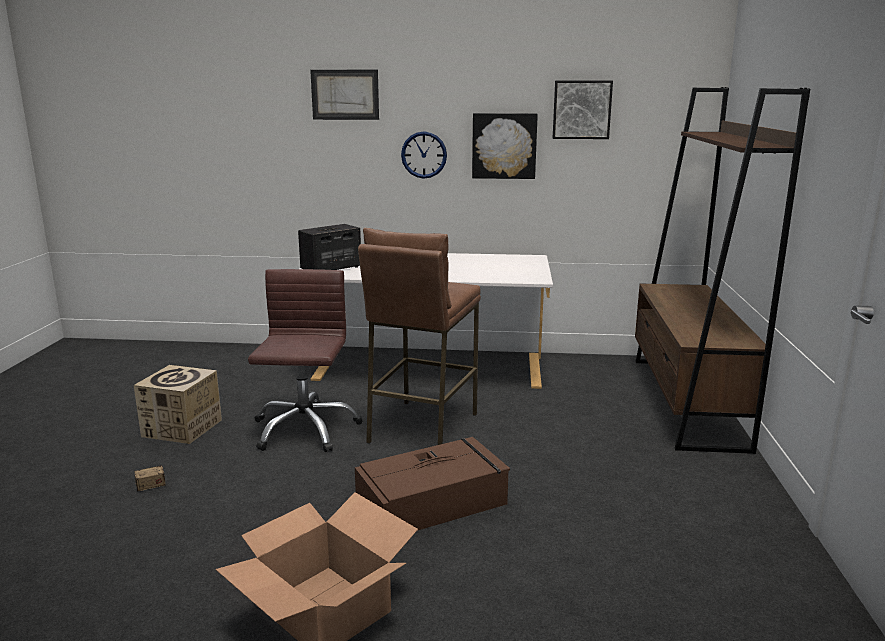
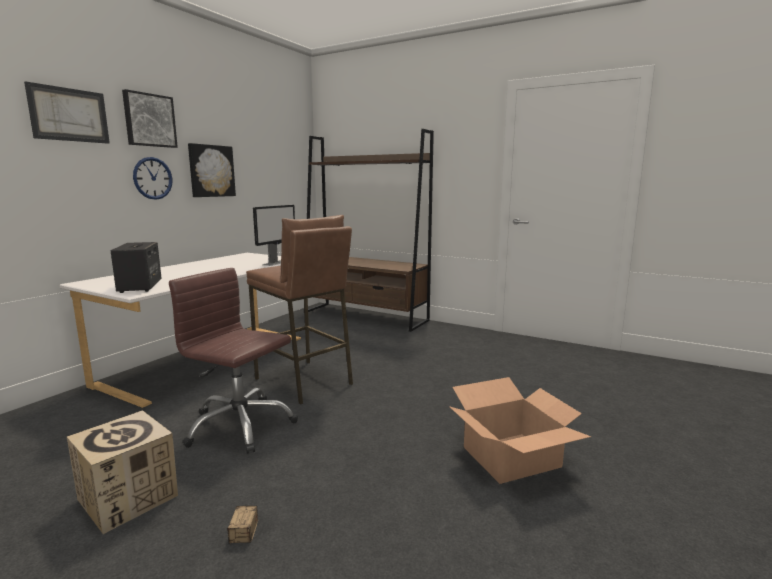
camera: 65 degrees left, 5 degrees down
brown storage box [355,437,510,531] -> none
picture [553,81,613,139] -> picture moved to [122,89,178,148]
none -> monitor [253,205,295,266]

